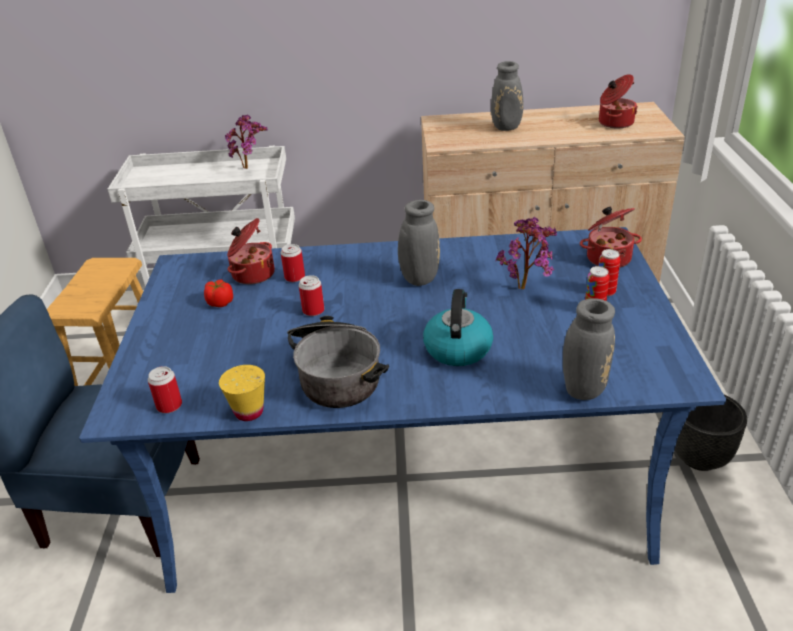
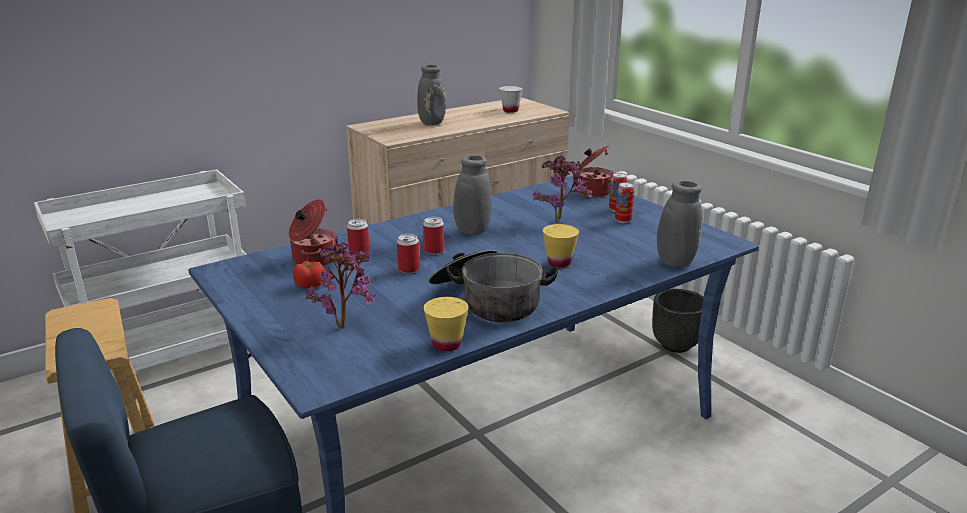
camera: 35 degrees left, 10 degrees down
can [148,366,182,413] -> can moved to [423,217,444,254]
potted plant [225,114,268,169] -> potted plant moved to [305,242,376,327]
kettle [423,289,493,366] -> yellow cup [543,224,579,267]
cooking pot [599,74,638,128] -> white cup [499,86,523,113]

